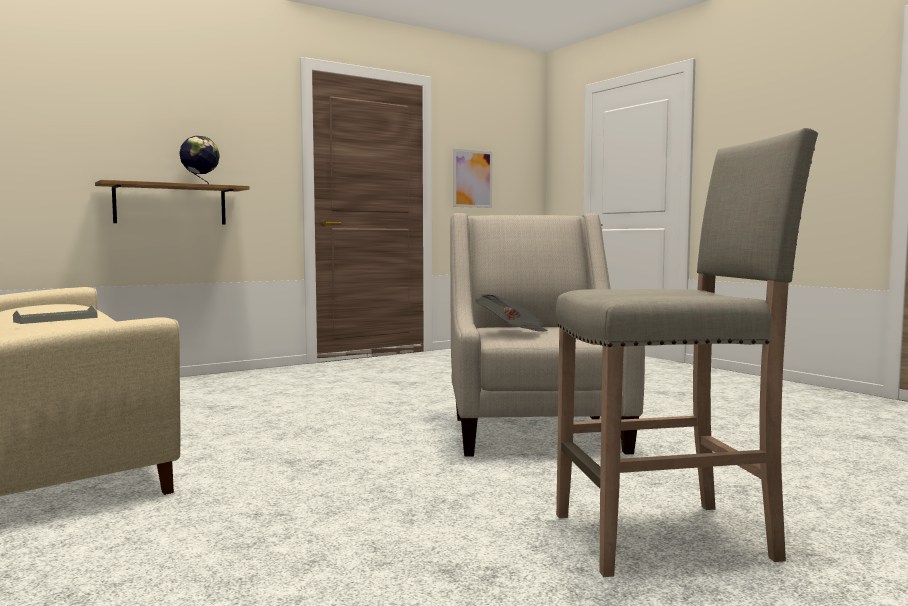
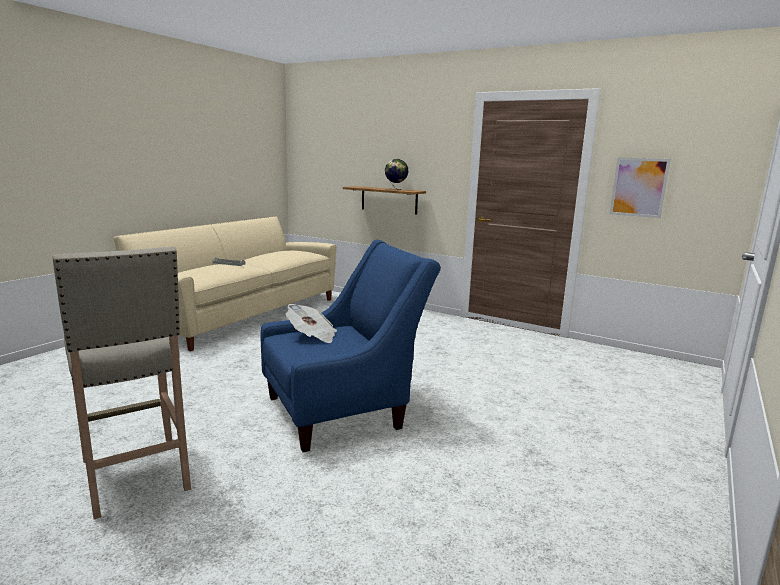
camera: 65 degrees right, 10 degrees up
beige armchair [450,213,645,457] -> blue armchair [261,240,441,452]

